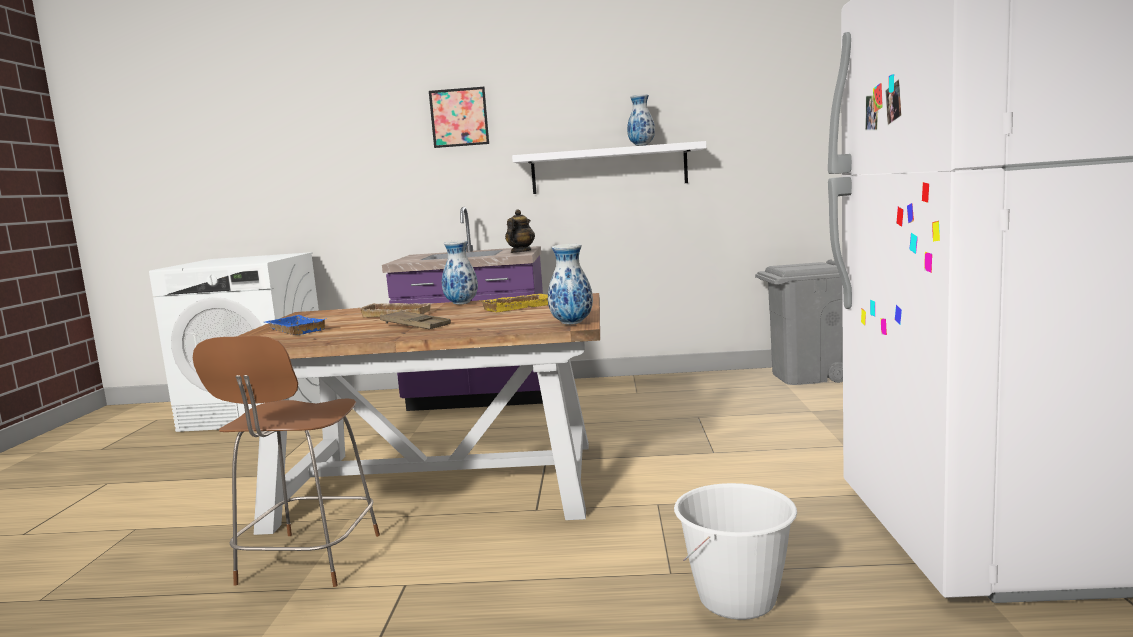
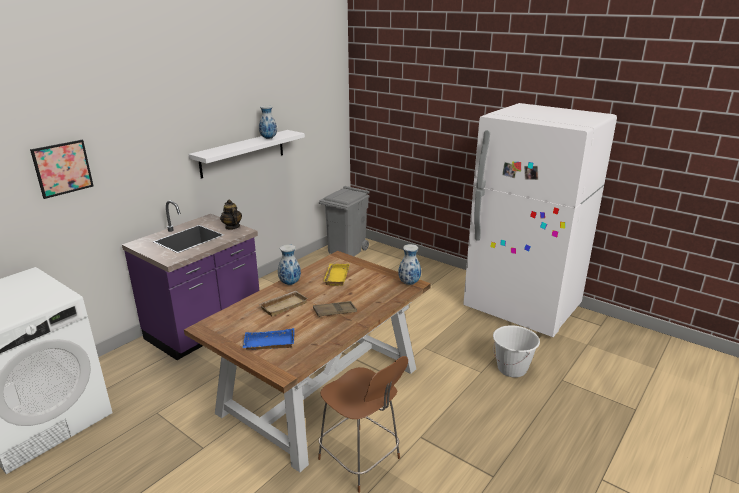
camera: 55 degrees left, 15 degrees up
picture [429,87,489,148] -> picture moved to [30,140,93,199]

